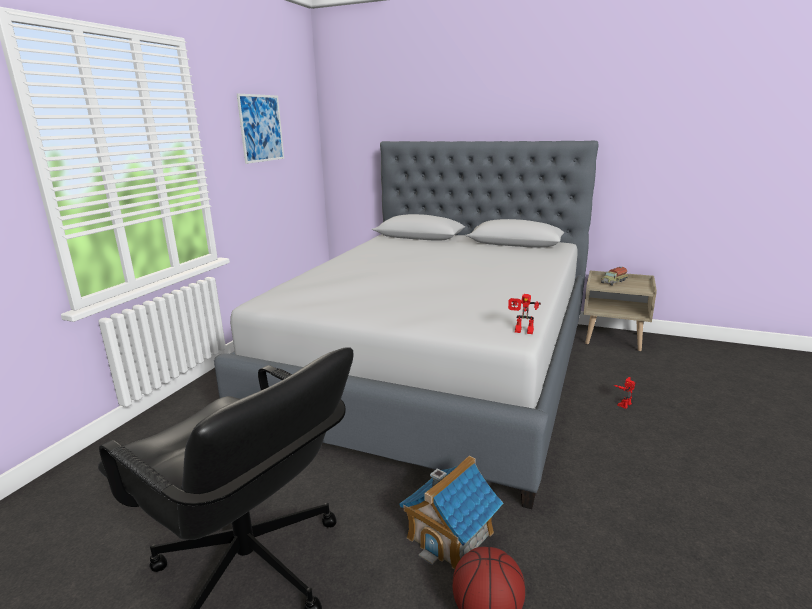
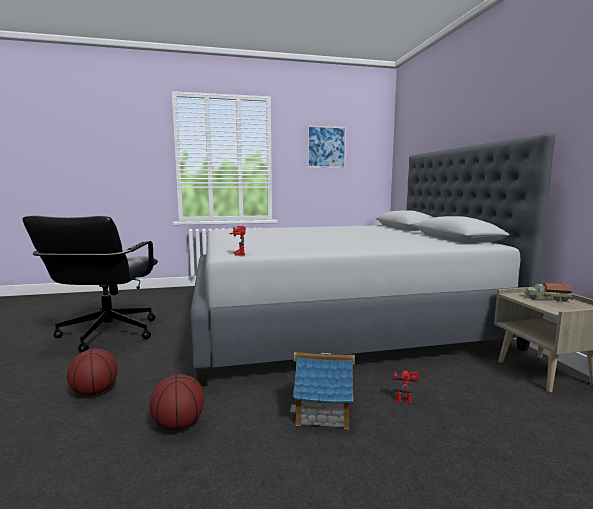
camera: 55 degrees right, 10 degrees down
toy house [399,455,503,570] -> toy house moved to [290,352,355,430]
none -> basketball [150,374,204,431]

